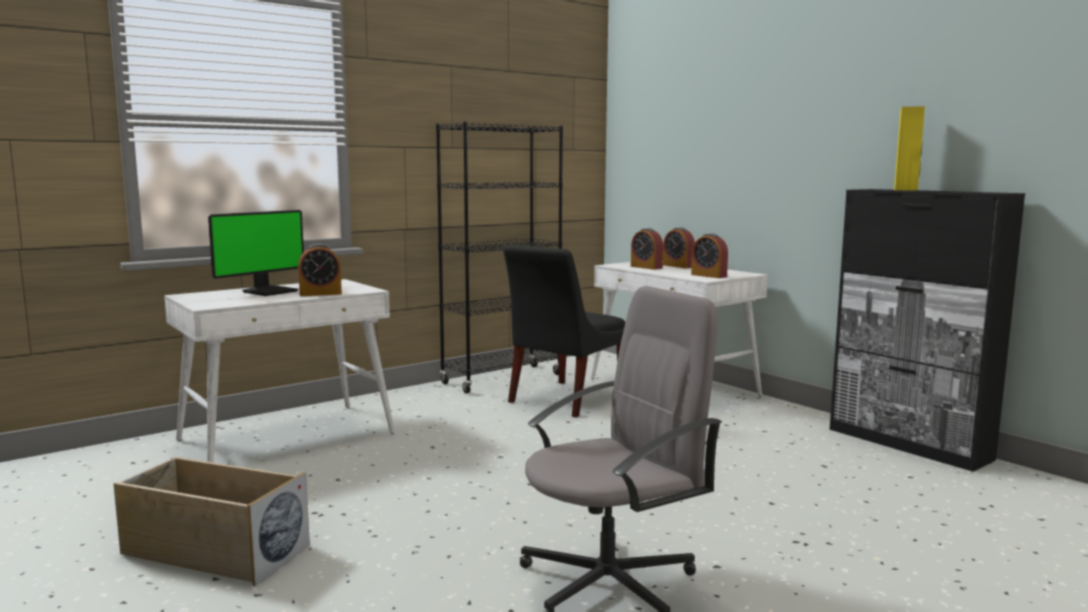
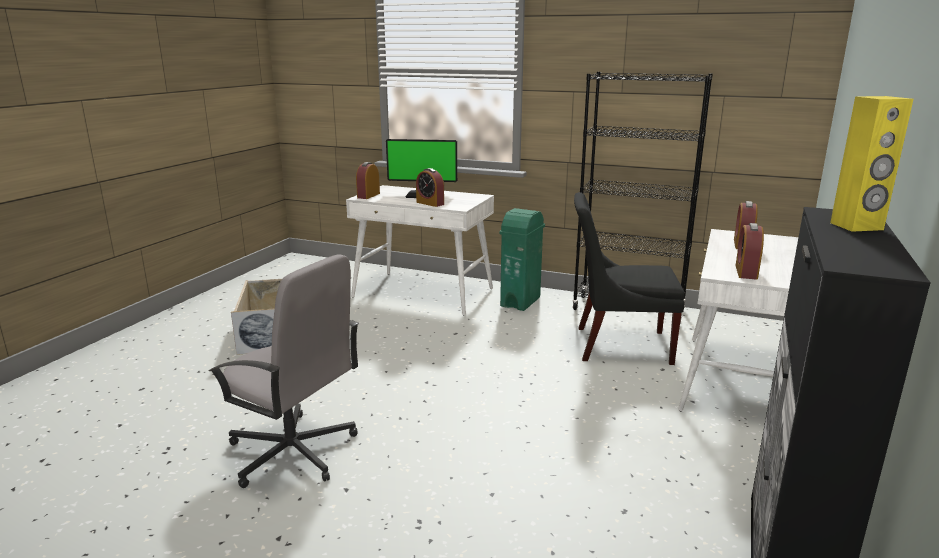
camera: 60 degrees right, 10 degrees up
alarm clock [663,227,695,268] -> alarm clock moved to [356,162,380,199]
none -> green trash can [499,208,545,311]

